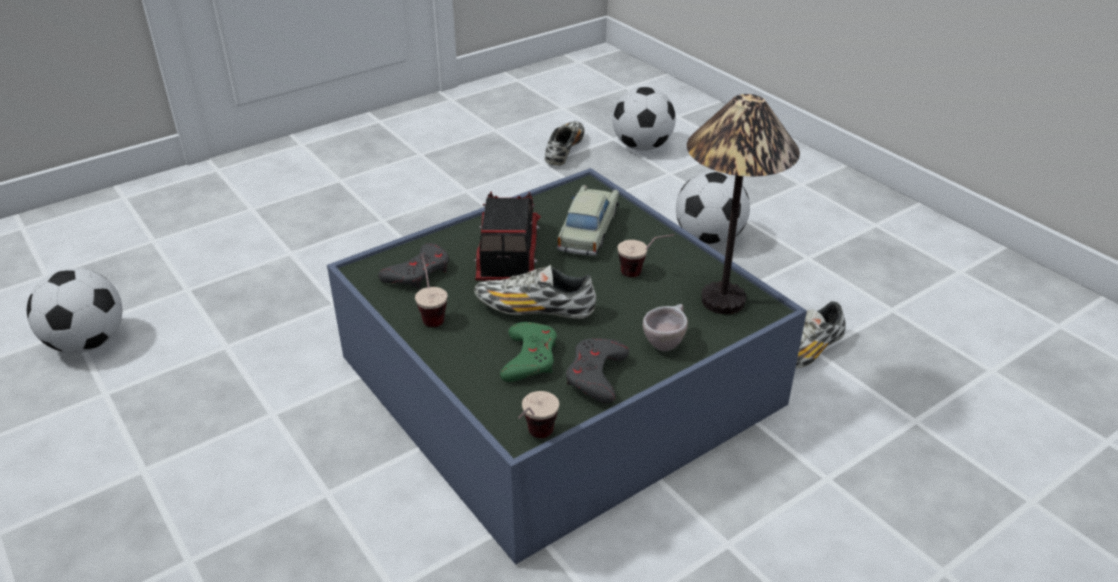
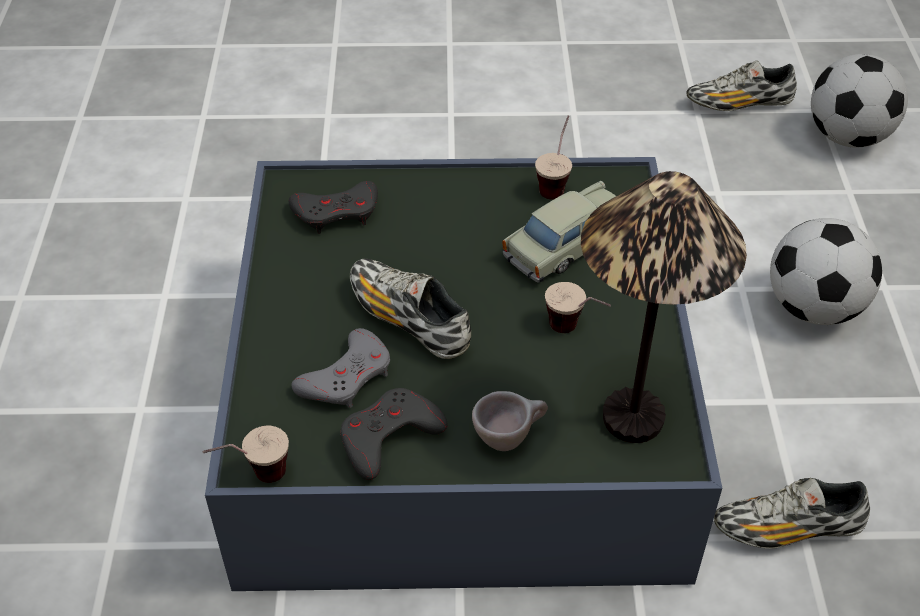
camera: 35 degrees right, 10 degrees up
football [27,268,122,353] -> none
cup [415,254,447,327] -> cup moved to [535,116,572,200]
toy truck [474,192,541,281] -> none
green game controller [500,322,557,382] -> grey game controller [291,328,390,408]
shoe [545,121,585,166] -> shoe turned 150 degrees counterclockwise [687,60,797,111]

